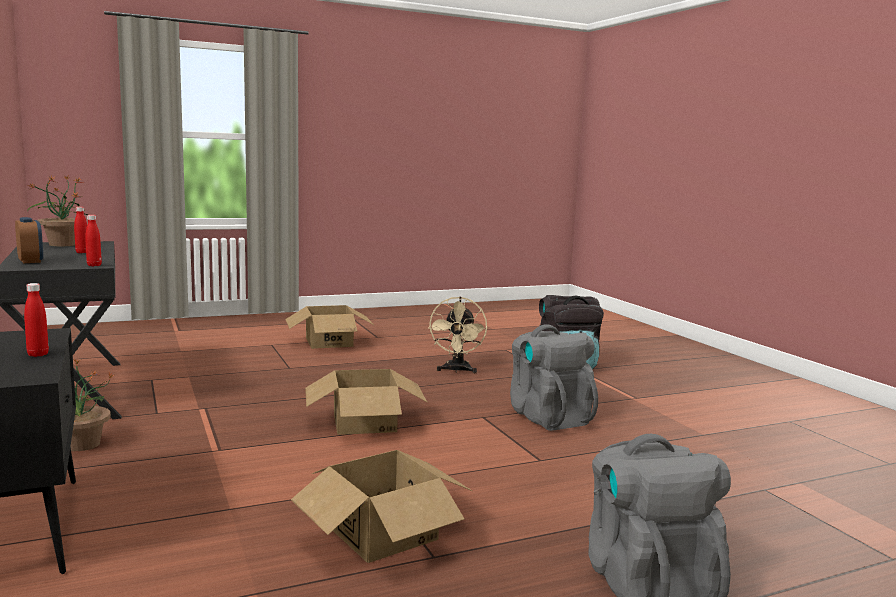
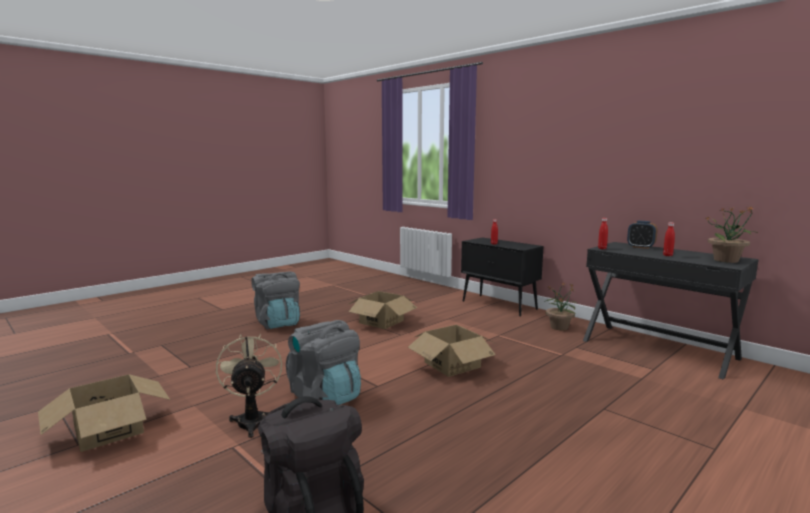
camera: 160 degrees right, 0 degrees up
cardboard box [285,305,374,349] -> cardboard box moved to [38,374,170,452]
beige fan [428,297,487,373] -> beige fan moved to [216,334,282,438]

